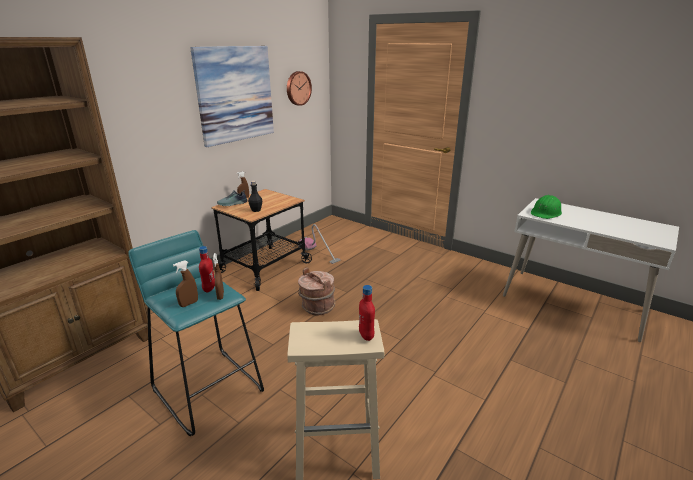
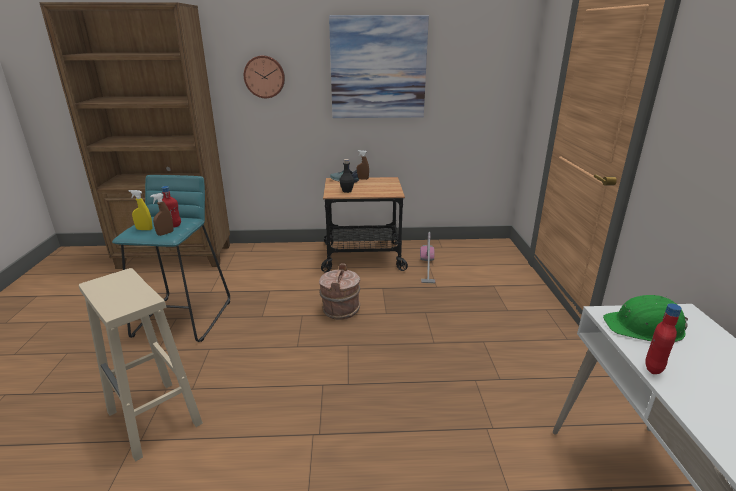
camera: 50 degrees right, 0 degrees up
brown spray bottle [173,260,198,307] -> yellow spray bottle [129,190,153,230]
wall clock [287,71,312,106] -> wall clock moved to [244,55,285,98]
red bottle [359,285,375,341] -> red bottle moved to [645,303,682,374]

